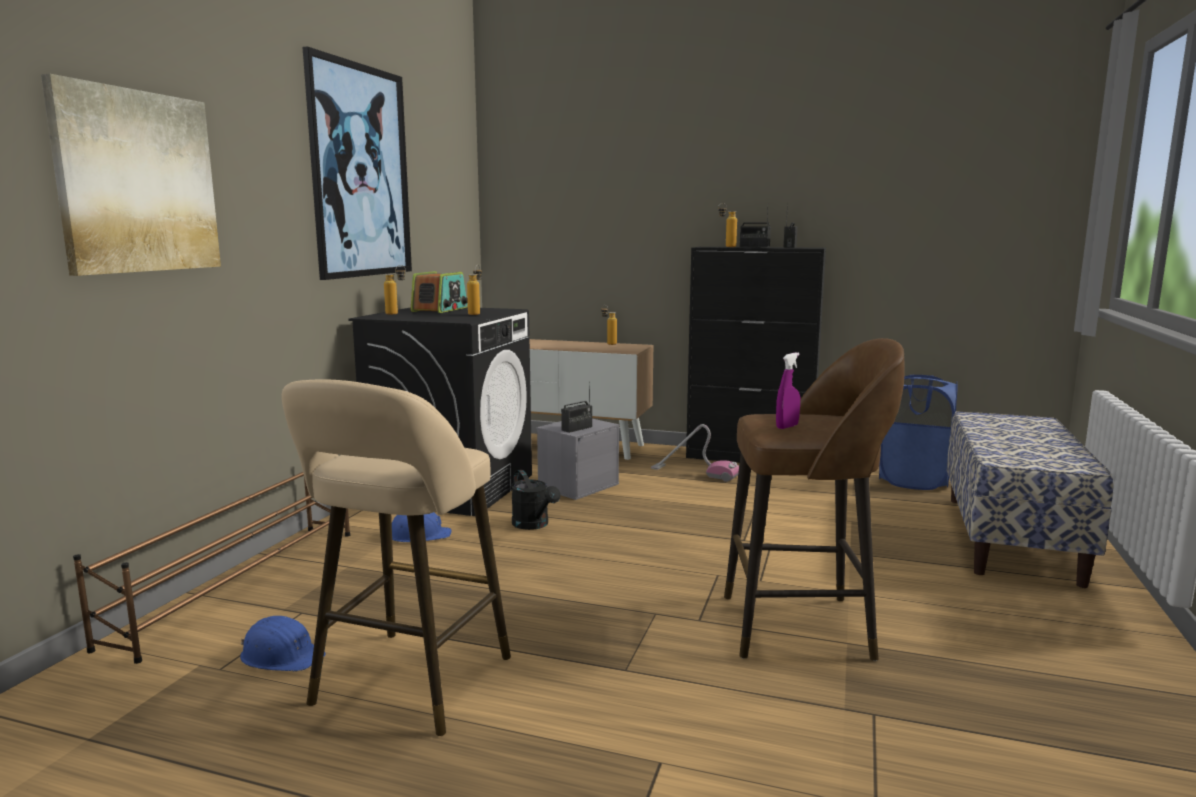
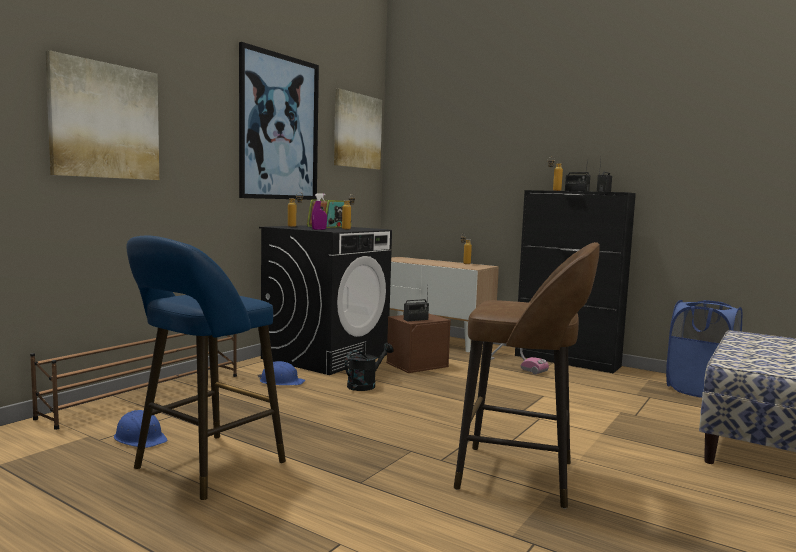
camera: 15 degrees right, 5 degrees down
beige stool [282,379,511,736] -> blue stool [127,236,286,500]
black watering can [511,470,561,530] -> black watering can turned 120 degrees counterclockwise [345,343,394,391]
grey storage box [536,419,619,500] -> brown storage box [386,314,451,373]
purple spray bottle [776,353,800,429] -> purple spray bottle moved to [312,194,327,230]
none -> picture [334,88,382,170]

